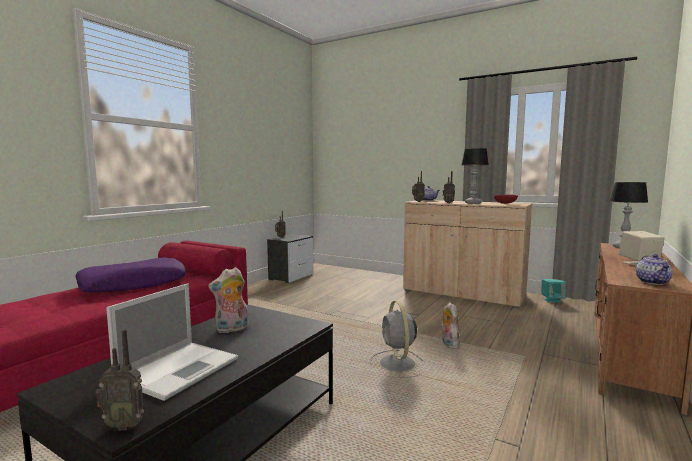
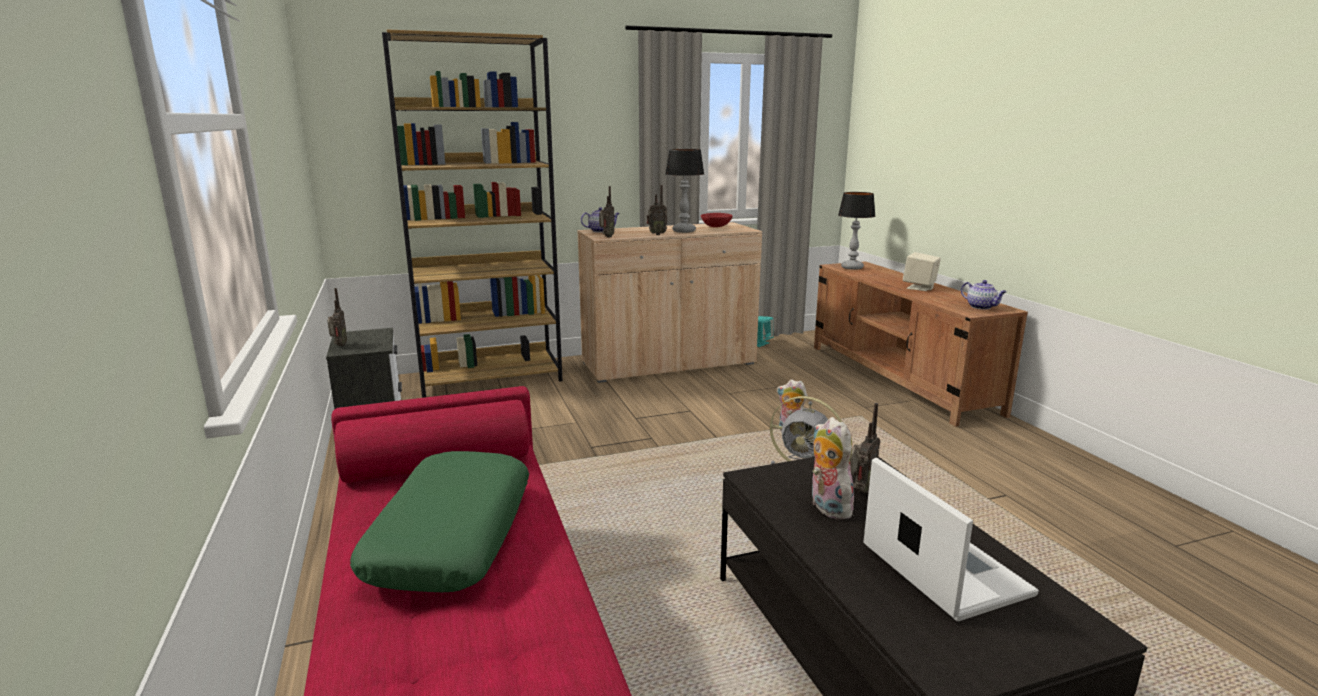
camera: 50 degrees left, 10 degrees up
purple pillow [76,257,186,293] -> green pillow [350,451,529,592]
radio [96,329,144,430] -> radio moved to [850,403,880,493]
plush toy [208,267,248,334] -> plush toy turned 150 degrees clockwise [812,417,858,519]
none -> brown bookcase [382,29,563,398]

